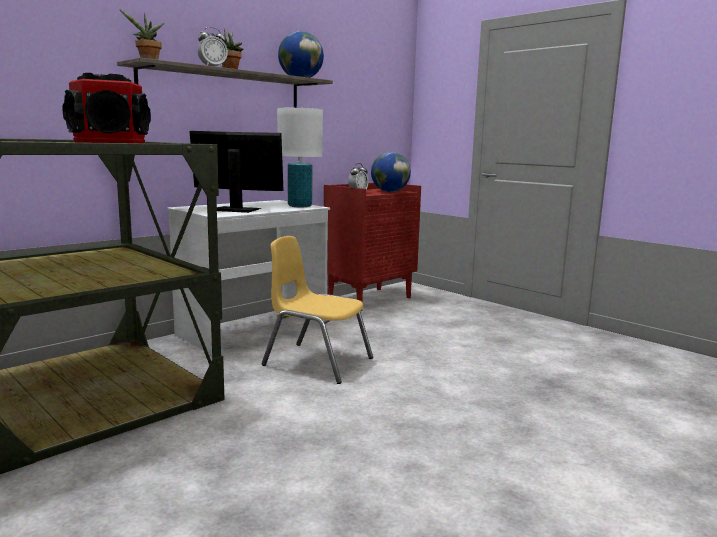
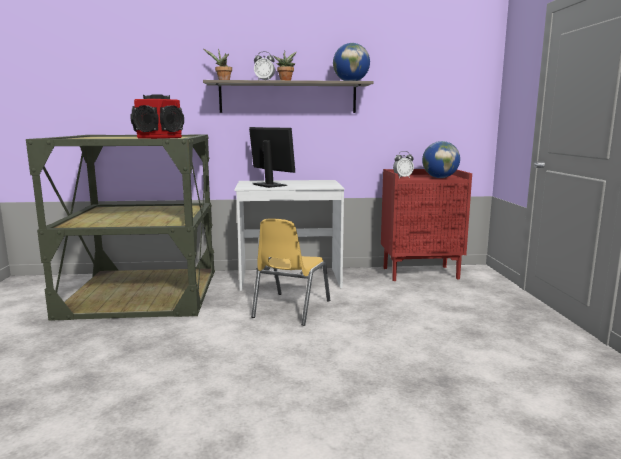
camera: 40 degrees right, 0 degrees up
yellow chair [261,236,373,384] -> yellow chair turned 135 degrees counterclockwise [251,219,330,326]
white table lamp [277,108,323,207] -> none

